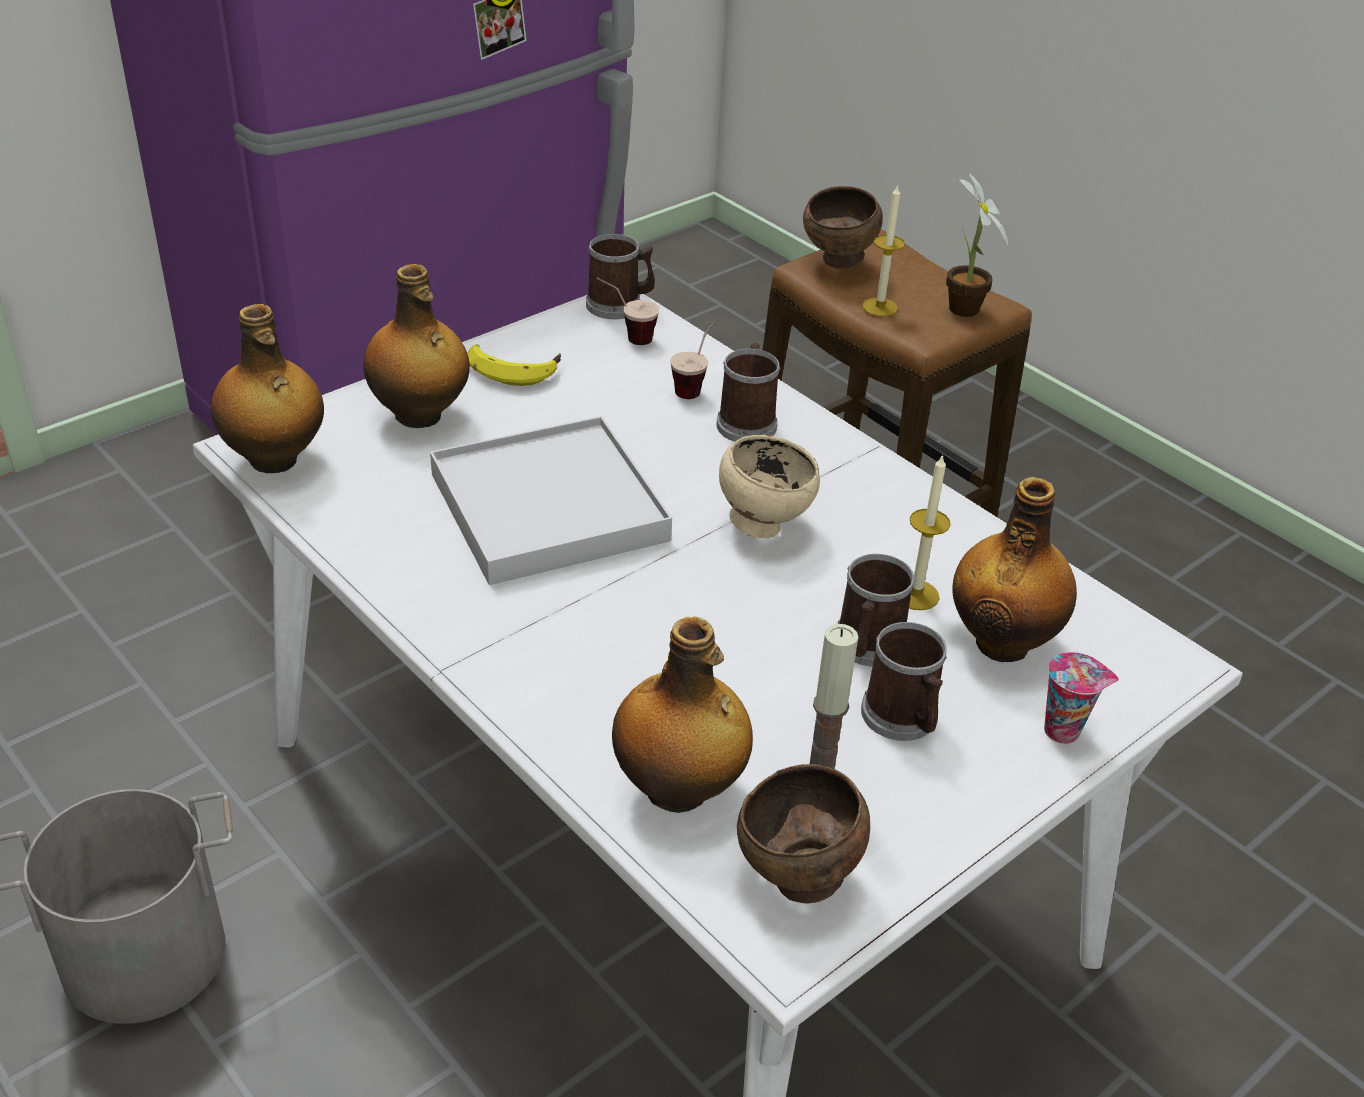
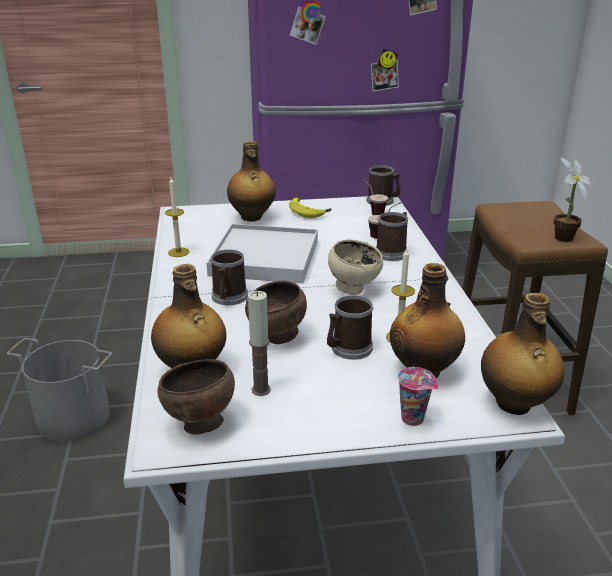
camera: 35 degrees right, 10 degrees down
bottle [211,304,324,473] -> bottle moved to [481,293,565,415]
brown bowl [803,186,883,269] -> brown bowl moved to [245,281,307,344]
mug [861,622,947,741] -> mug moved to [211,249,248,305]
candle [862,185,905,317] -> candle moved to [165,177,189,257]

